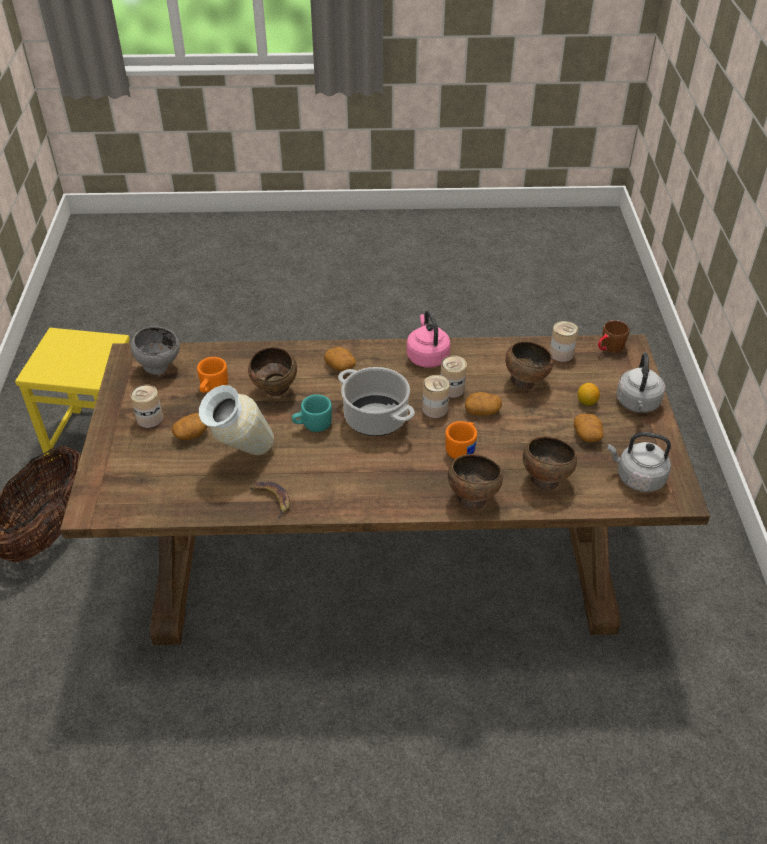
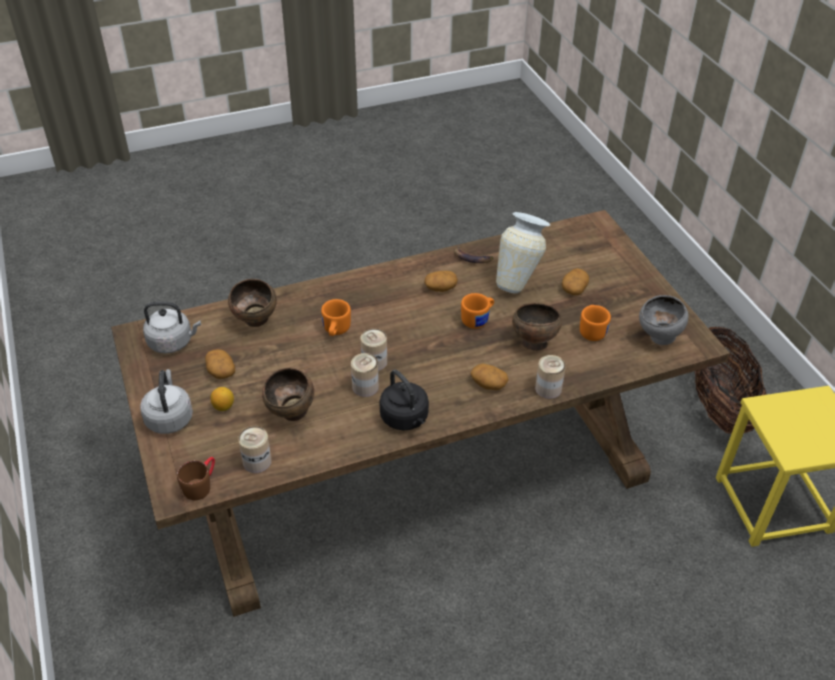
camera: 160 degrees right, 0 degrees up
can [130,385,163,428] -> can moved to [535,355,566,399]
turquoise mug [292,394,332,432] -> orange mug [461,293,494,329]
cooking pot [338,367,415,436] -> none
pink kettle [407,310,451,368] -> black kettle [379,370,429,431]
brown bowl [448,454,503,509] -> none
potato [465,392,502,416] -> potato moved to [424,271,458,292]

